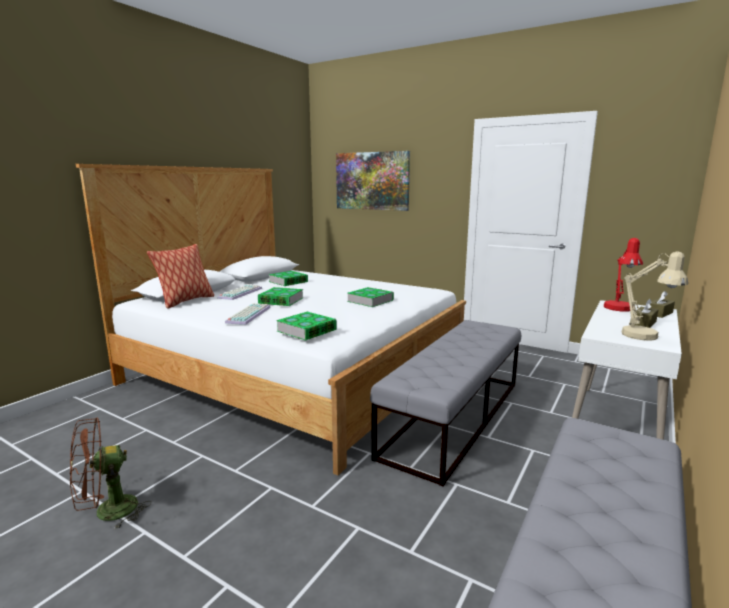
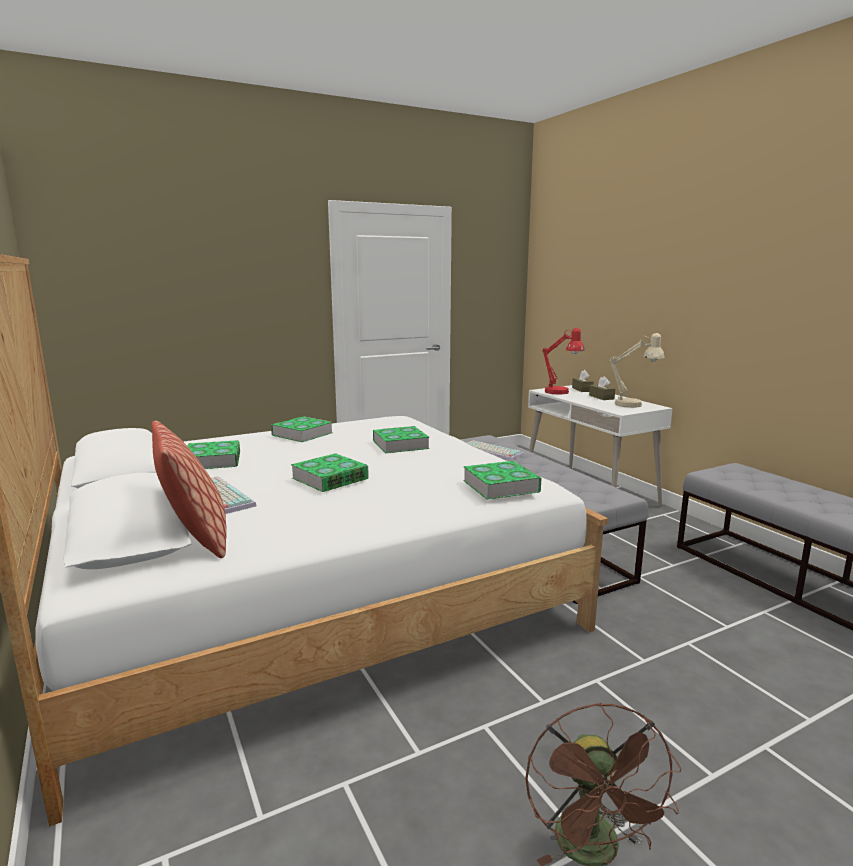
camera: 60 degrees left, 0 degrees up
keyboard [225,303,271,325] -> keyboard moved to [467,440,524,461]
picture [336,151,410,211] -> none
none -> book [271,416,333,442]

